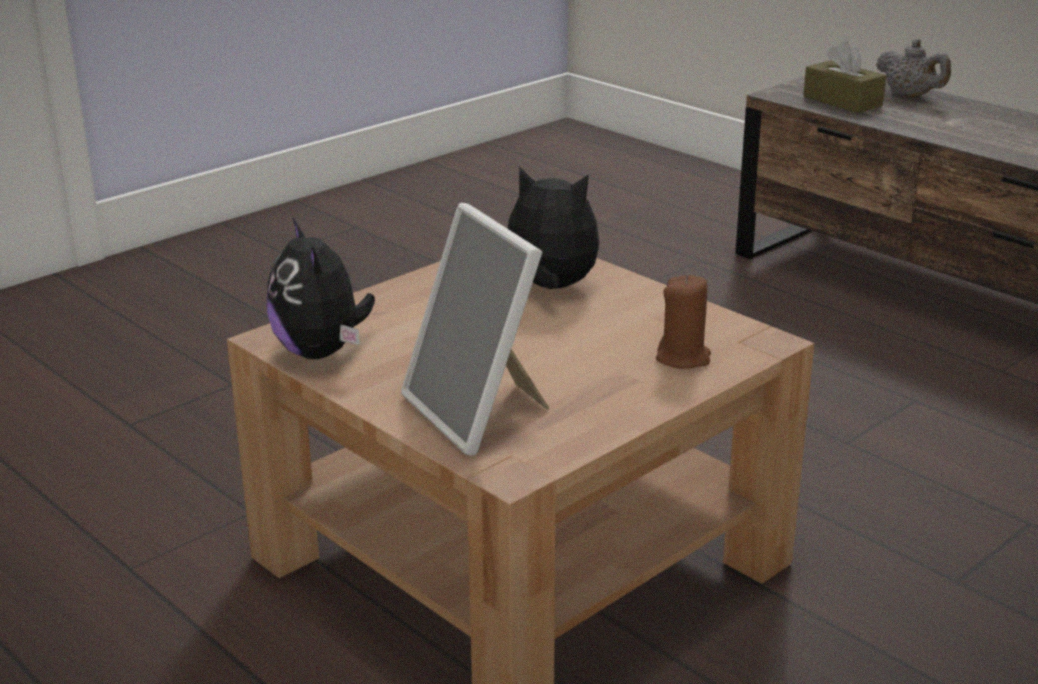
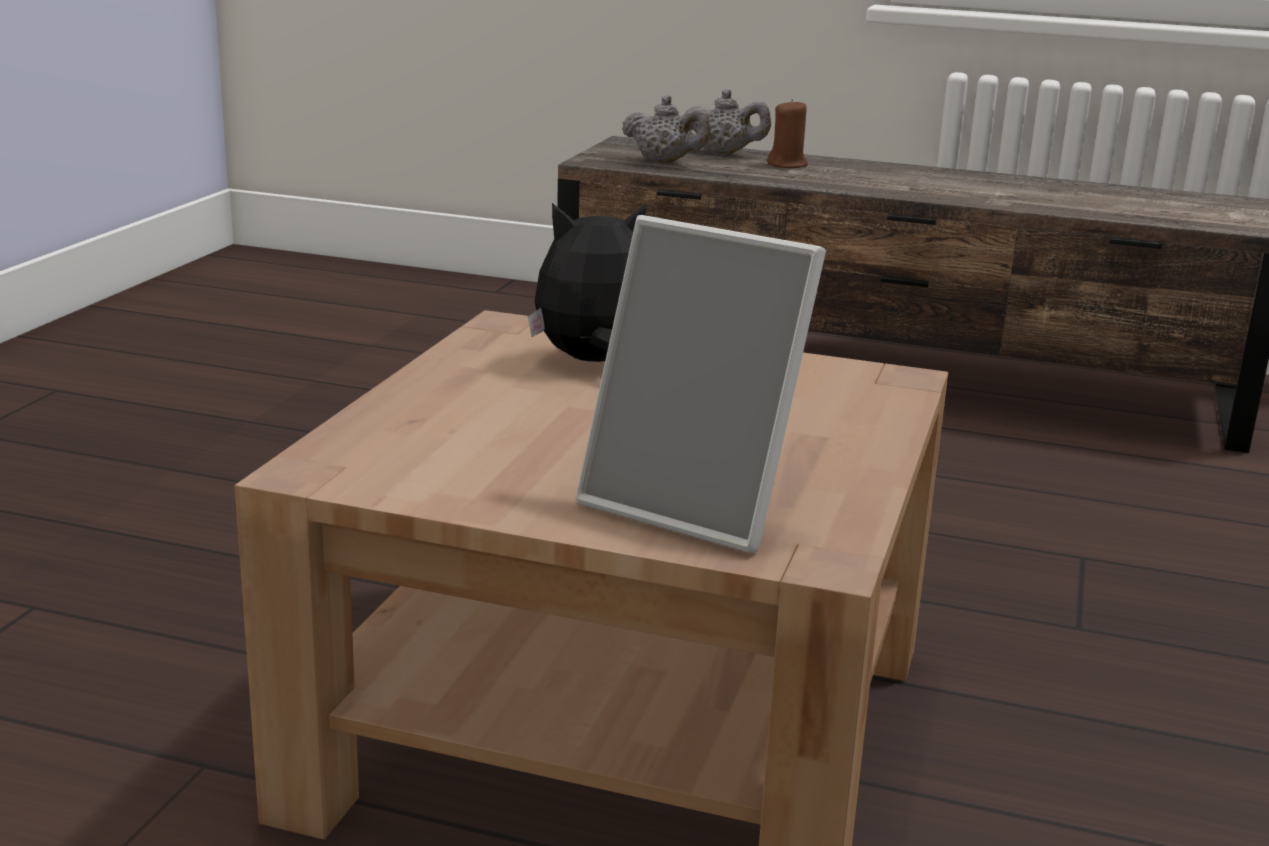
camera: 30 degrees left, 5 degrees down
plush toy [267,217,375,359] -> none
brown candle [656,274,711,369] -> brown candle moved to [767,99,808,168]
brown tissue box [803,41,886,113] -> grey teapot [622,95,711,163]

